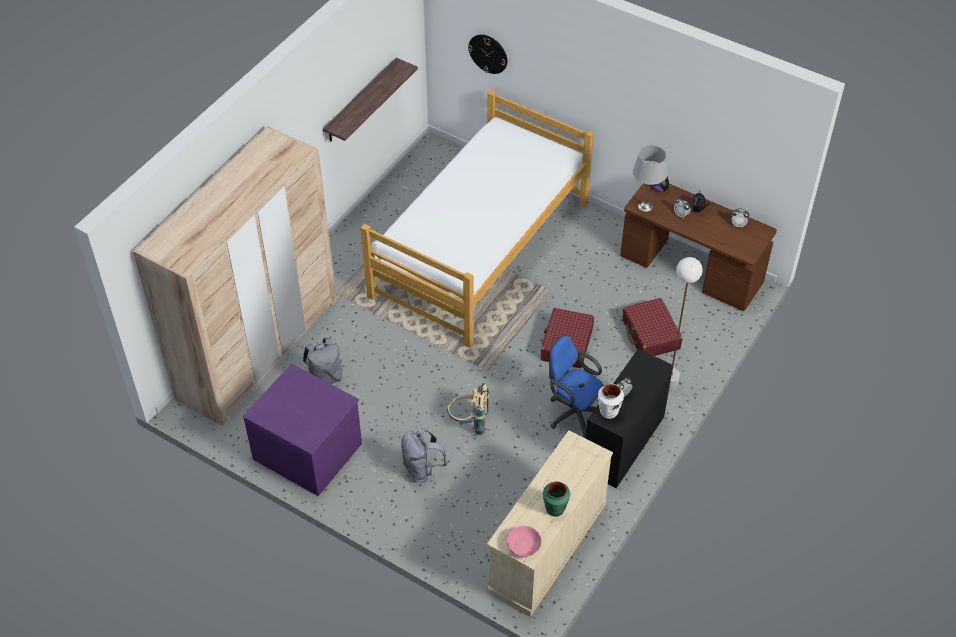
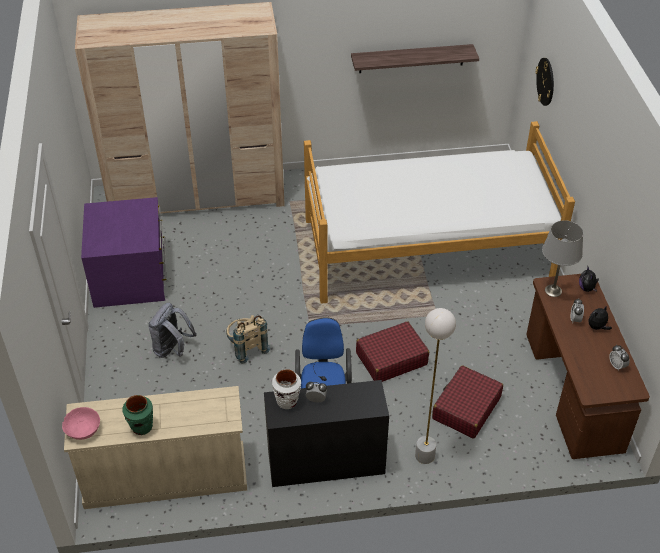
camera: 50 degrees right, 5 degrees down
grey backpack [303,338,343,384] -> none

